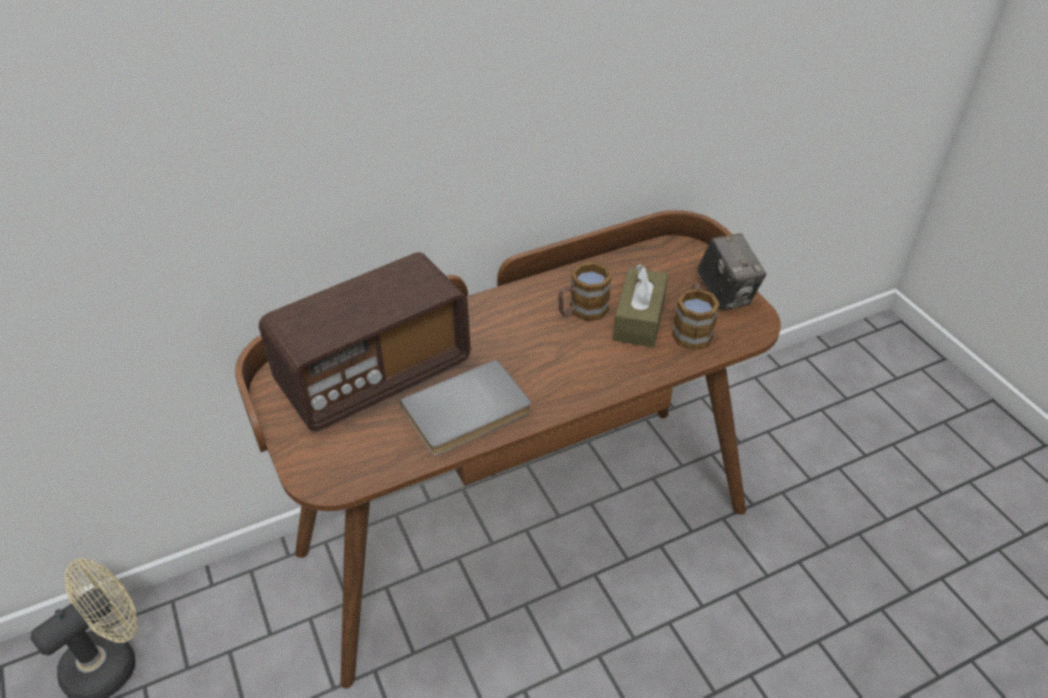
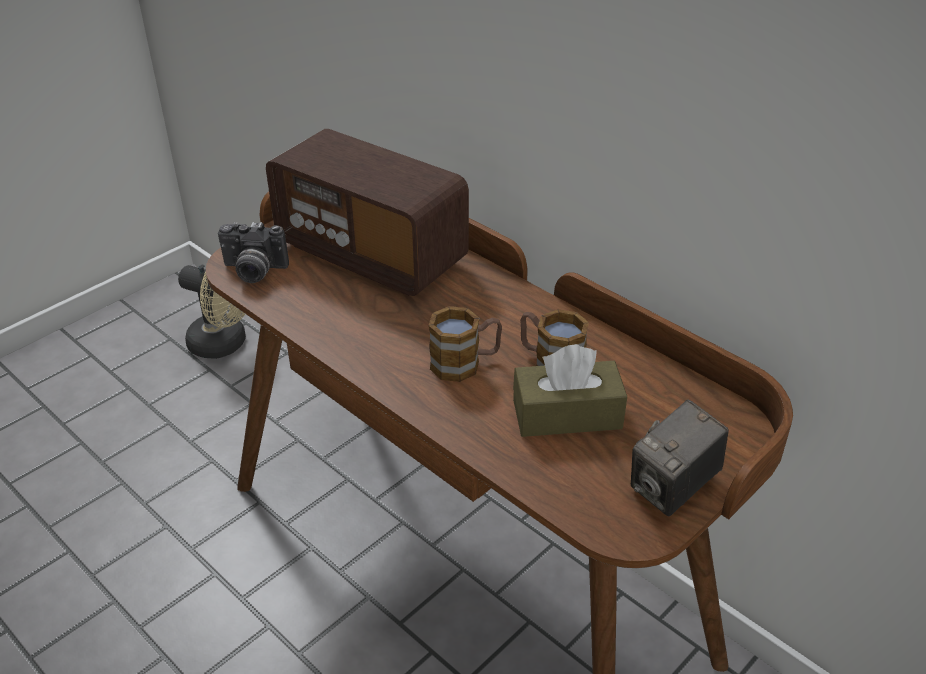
camera: 70 degrees right, 5 degrees down
grey book [400,359,531,456] -> none
mug [672,282,720,350] -> mug moved to [429,306,502,382]
none -> camera [218,222,289,283]

